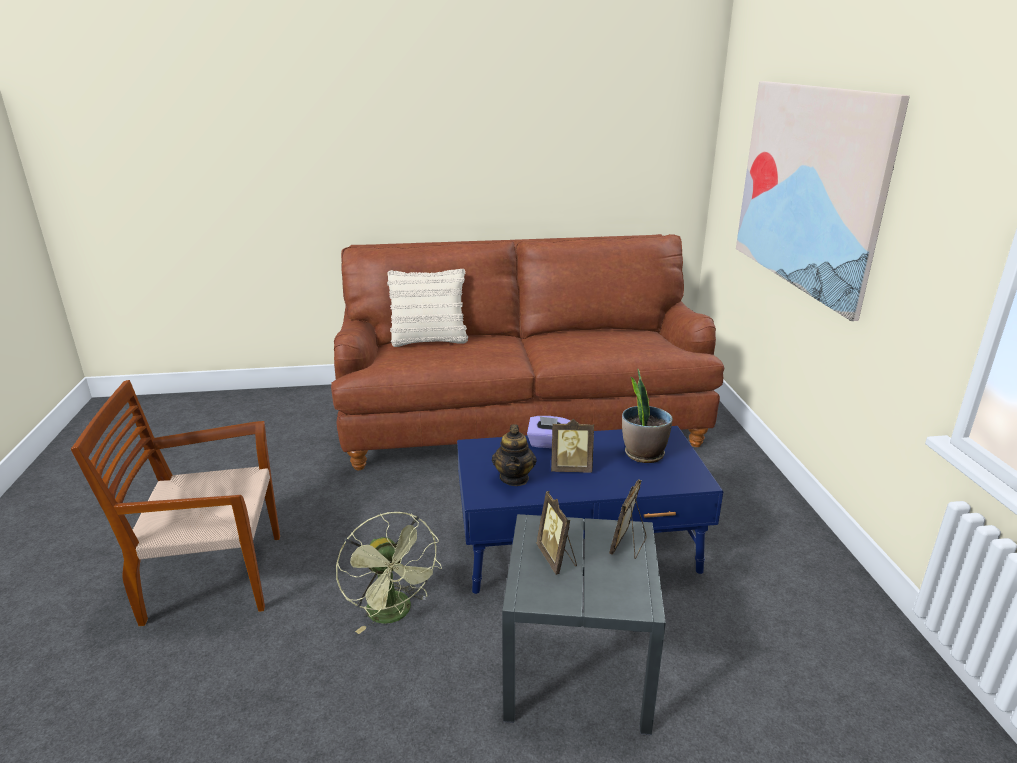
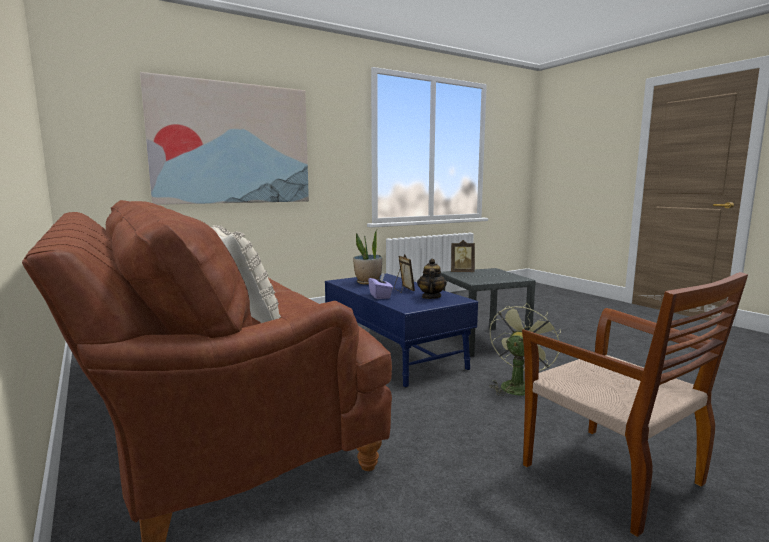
camera: 115 degrees left, 15 degrees down
teapot [492,424,537,486] -> teapot turned 60 degrees counterclockwise [417,259,447,299]
picture frame [536,491,577,575] -> none

